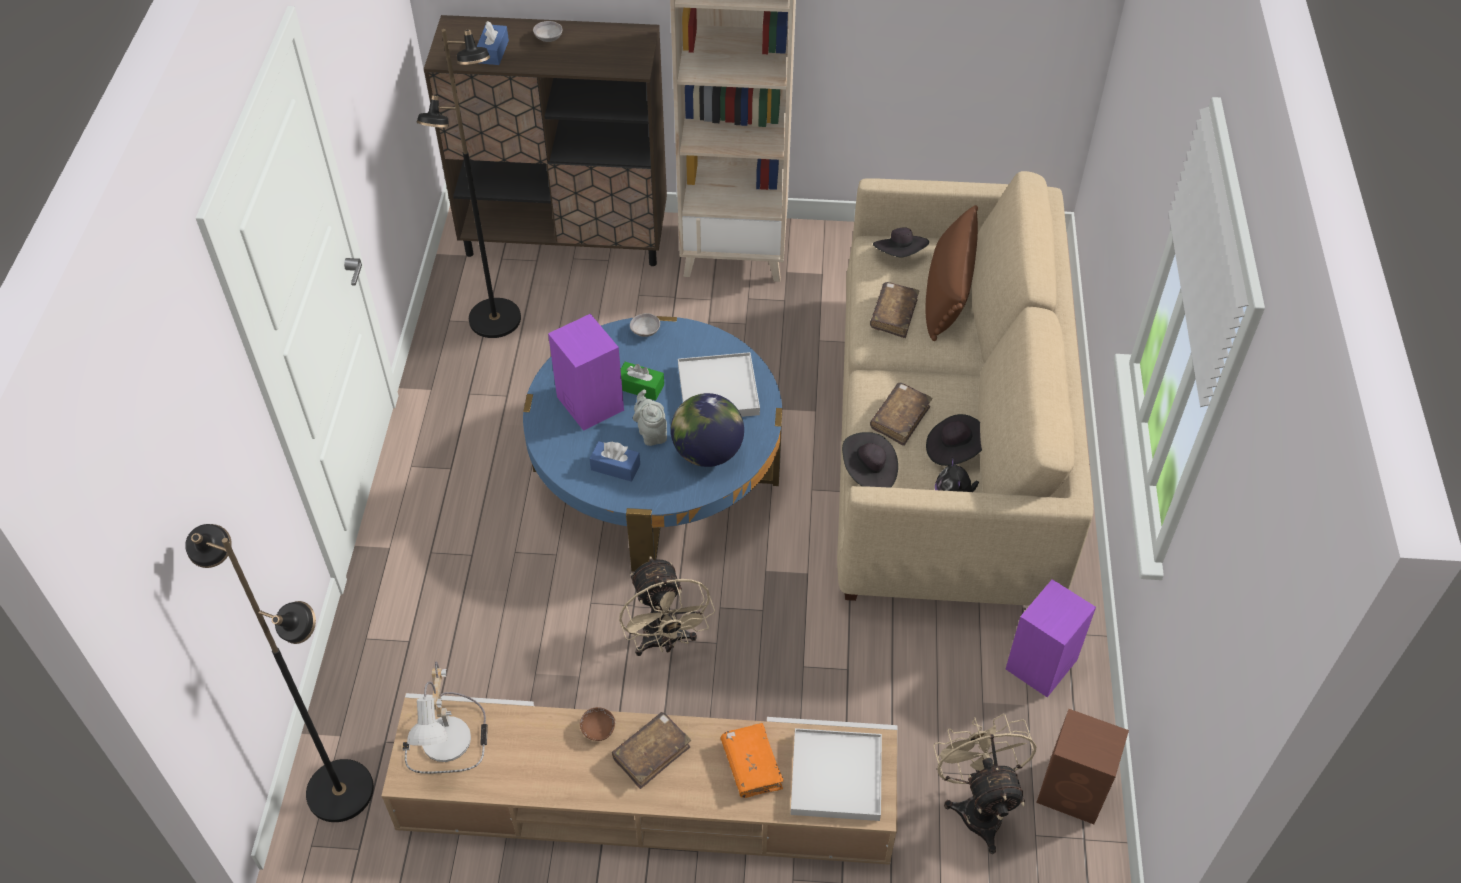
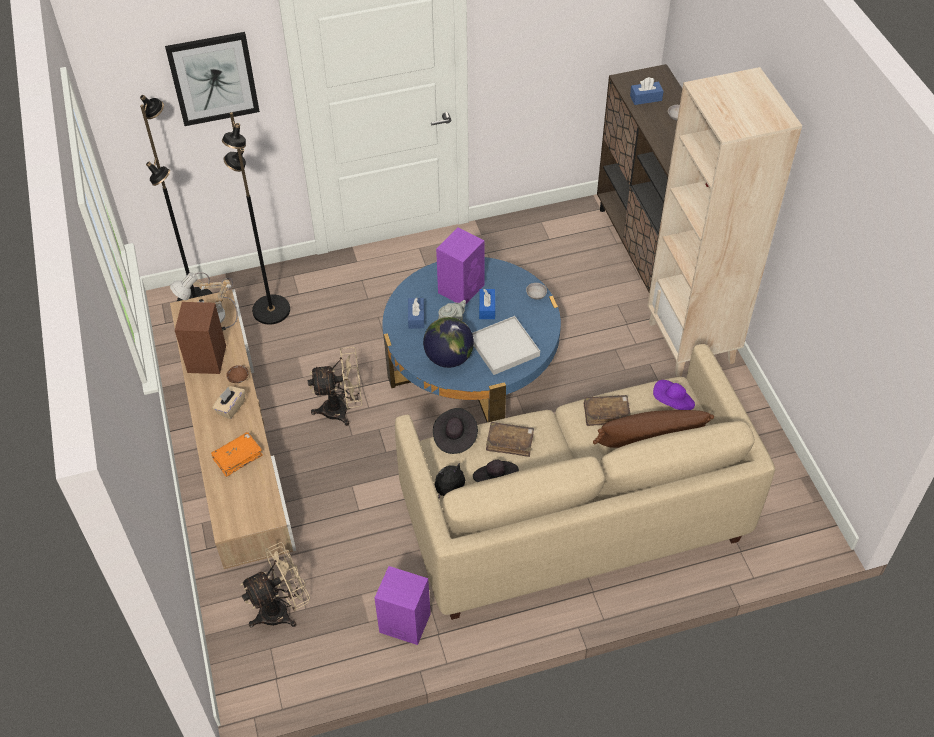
camera: 70 degrees right, 0 degrees up
black floor lamp [417,29,521,338] -> black floor lamp moved to [222,112,290,325]
brown book [612,712,691,789] -> beige tissue box [212,386,245,419]
beige fan [619,556,715,656] -> beige fan turned 150 degrees counterclockwise [308,347,362,426]
green tissue box [621,362,664,401] -> blue tissue box [479,289,495,319]
white tray [791,728,882,821] -> none
black hat [873,227,929,257] -> purple hat [653,380,695,410]
brown speaker [1036,709,1129,824] -> brown speaker moved to [175,302,226,374]
none -> picture [165,32,260,126]

